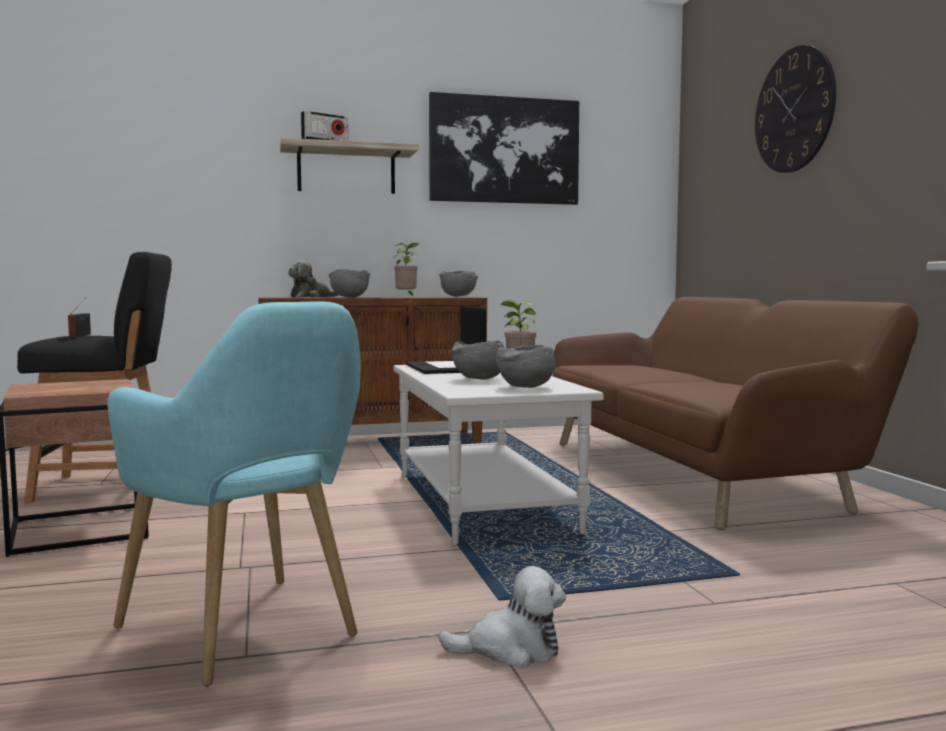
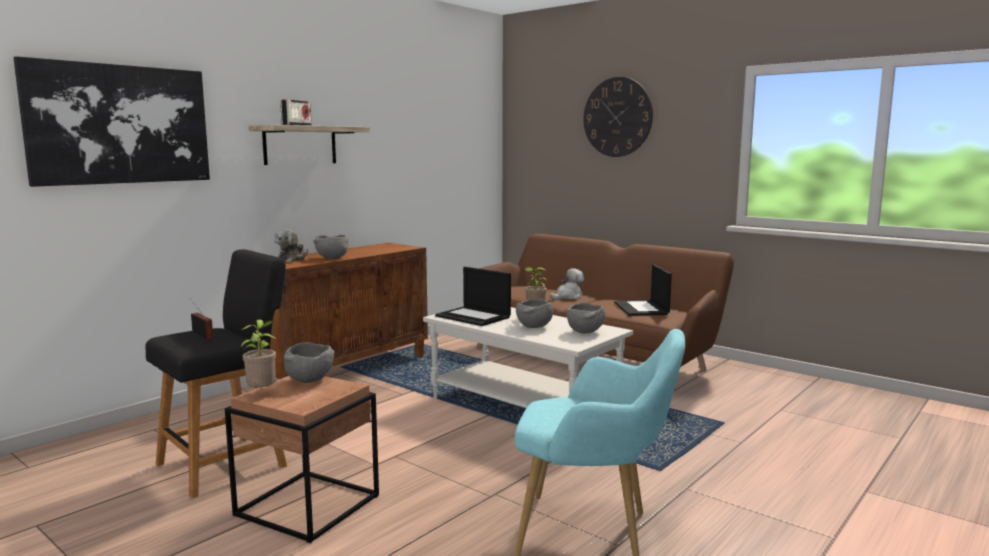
camera: 35 degrees left, 5 degrees up
potted plant [394,243,419,296] -> potted plant moved to [241,319,276,387]
picture [429,92,579,205] -> picture moved to [13,56,210,187]
grey bowl [439,271,478,297] -> grey bowl moved to [284,342,334,383]
plush toy [439,566,566,668] -> plush toy moved to [550,269,584,299]
none -> laptop [614,264,672,316]

